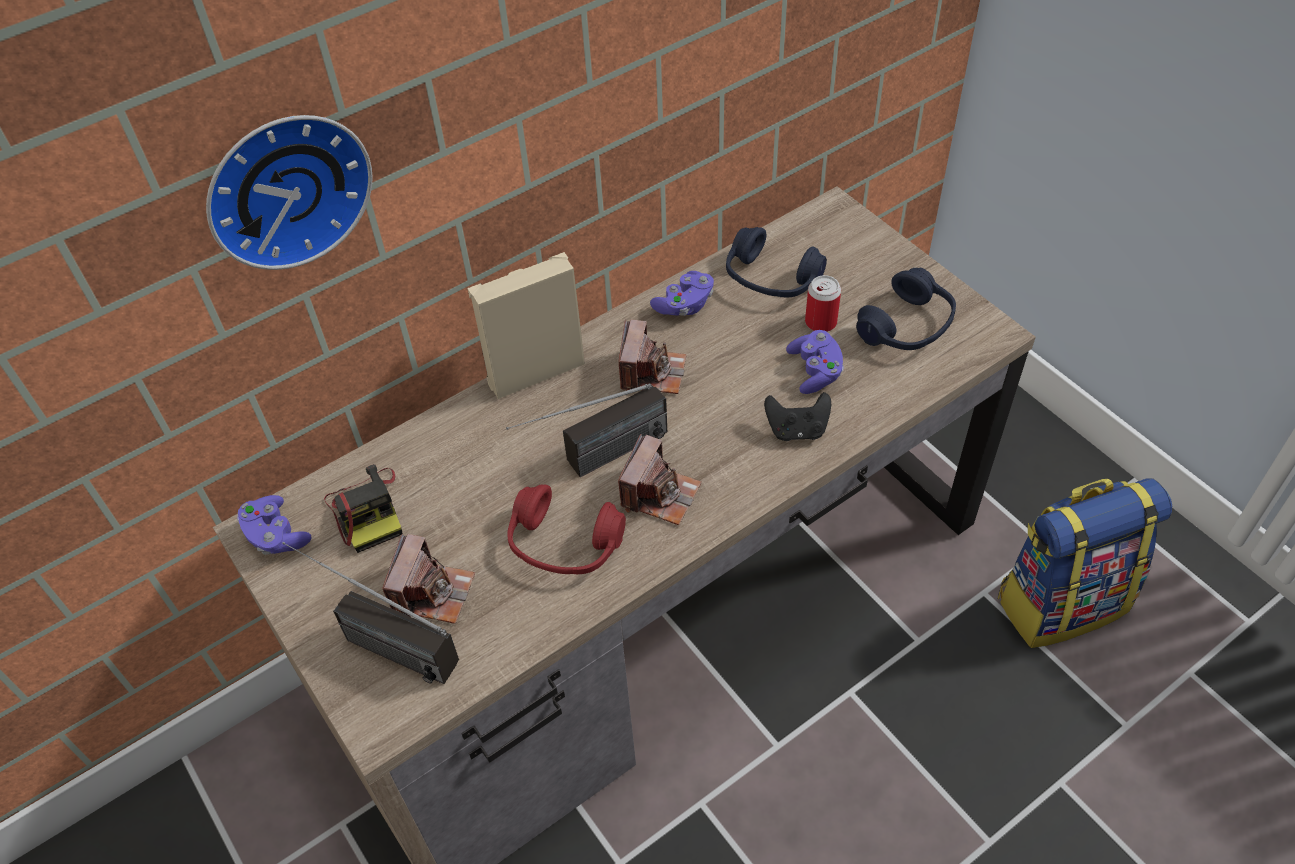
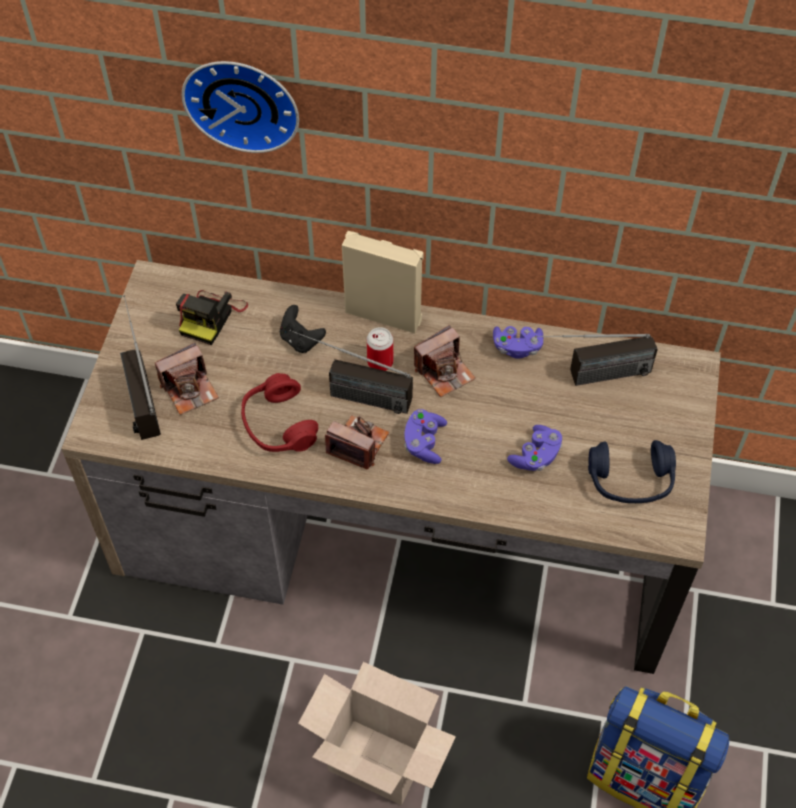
camera: 45 degrees right, 5 degrees up
purple game controller [237,495,312,555] -> purple game controller moved to [404,409,447,464]
camera [618,434,702,525] -> camera turned 135 degrees counterclockwise [325,415,389,469]
blue headphones [726,227,827,297] -> radio [535,334,658,386]
black game controller [764,392,831,441] -> black game controller moved to [280,305,326,353]
can [805,275,841,332] -> can moved to [366,327,393,371]
none -> cardboard box [298,662,456,805]

